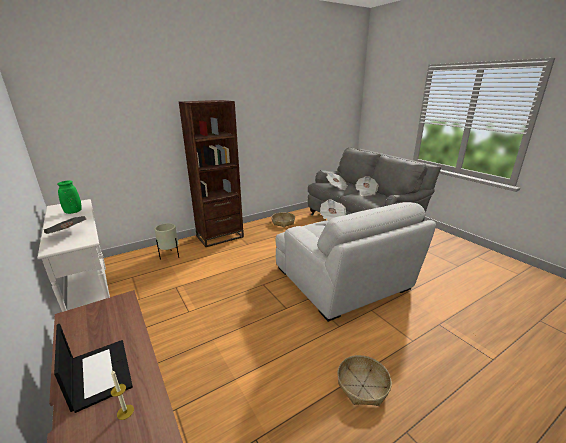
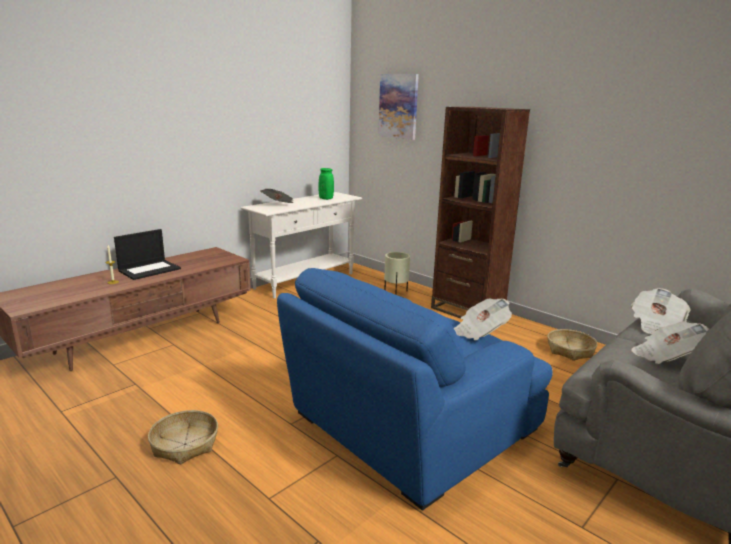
camera: 75 degrees right, 5 degrees down
white armchair [276,202,436,322] -> blue armchair [277,268,553,511]
none -> picture [378,74,419,140]

